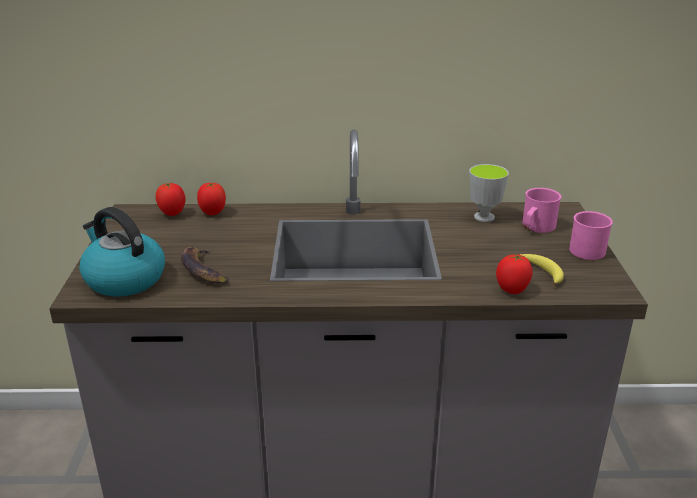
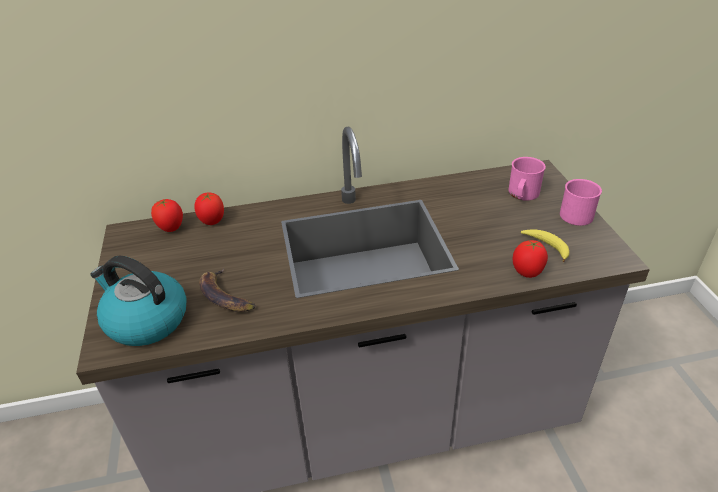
camera: 10 degrees left, 10 degrees up
cup [469,164,509,222] -> none

